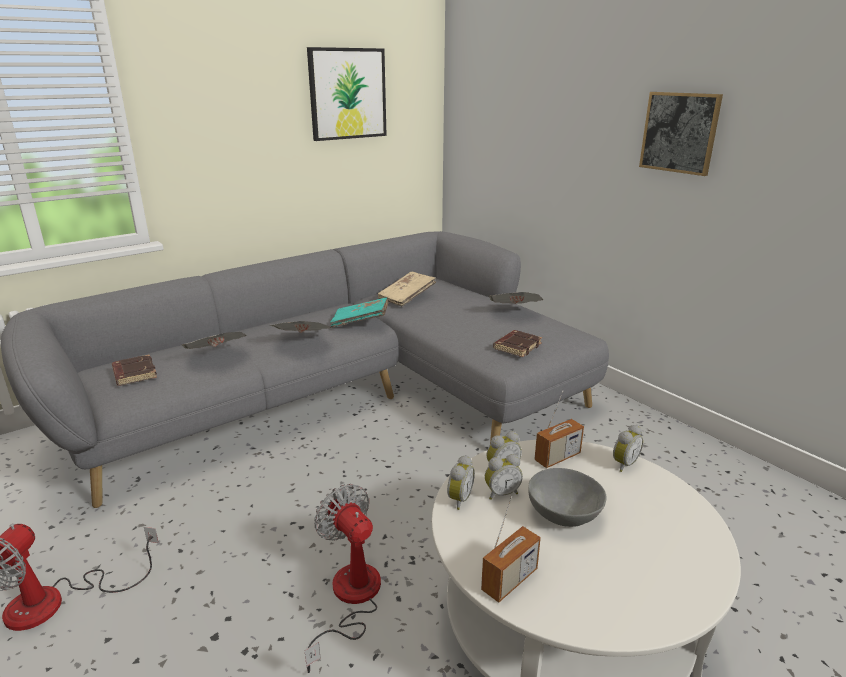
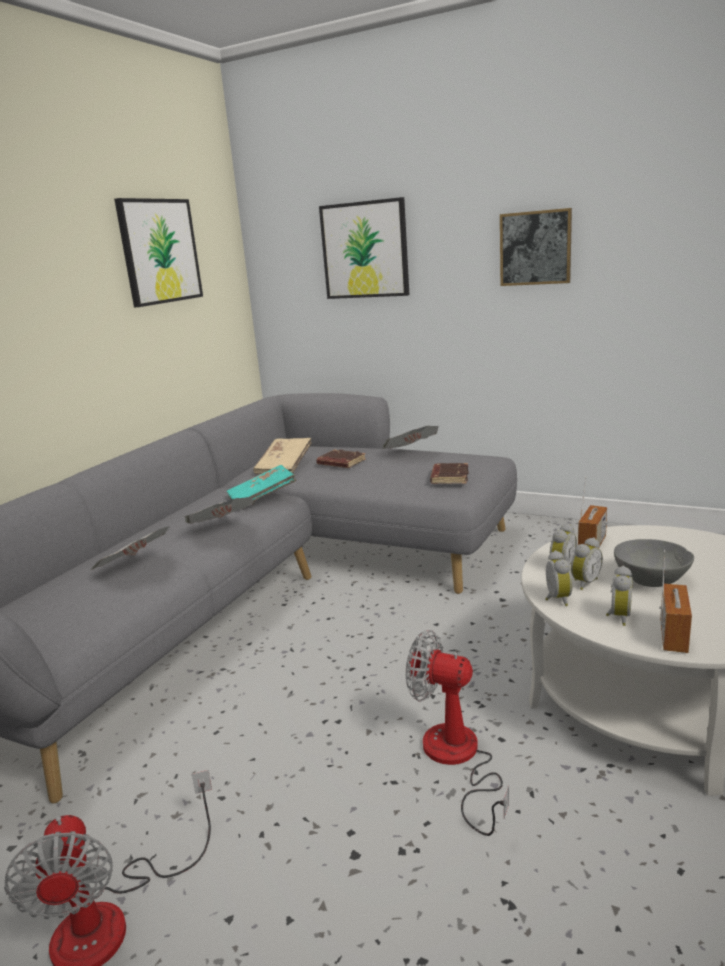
camera: 25 degrees left, 5 degrees down
brown book [112,355,157,386] -> brown book moved to [316,449,366,468]
alarm clock [613,425,643,472] -> alarm clock moved to [606,565,633,626]
none -> picture [319,197,409,299]

